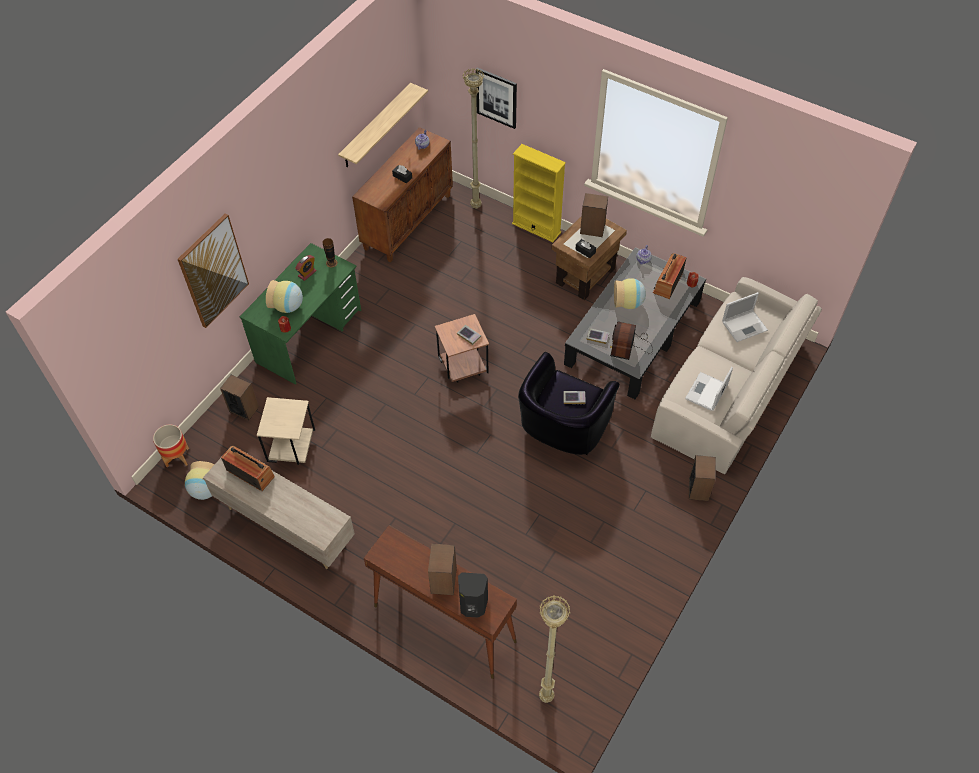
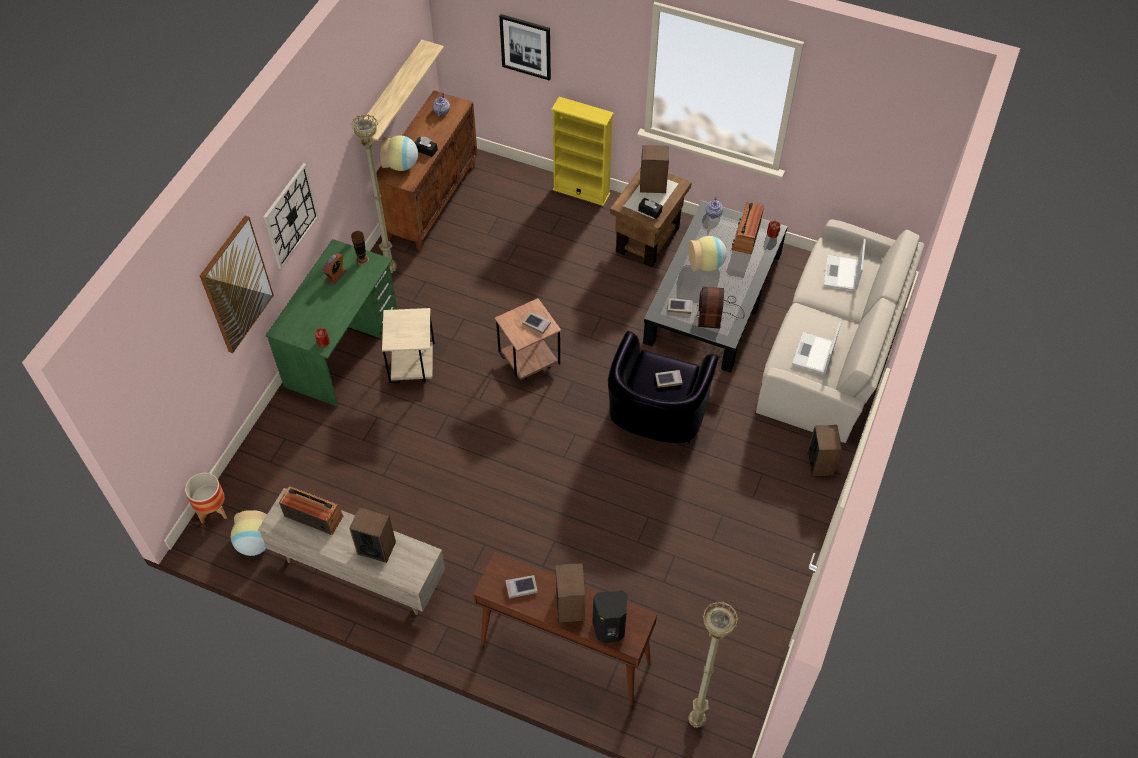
camera: 10 degrees left, 0 degrees up
speaker [220,375,259,421] -> speaker moved to [349,507,396,563]
beige side table [257,397,315,465] -> beige side table moved to [382,308,435,383]
vase [266,280,303,313] -> vase moved to [380,135,418,171]
beige floor lamp [463,69,484,209] -> beige floor lamp moved to [351,114,396,273]
laptop [722,292,768,342] -> laptop turned 135 degrees clockwise [824,239,866,291]
none -> wall clock [263,163,319,269]
none -> book [505,575,538,598]

